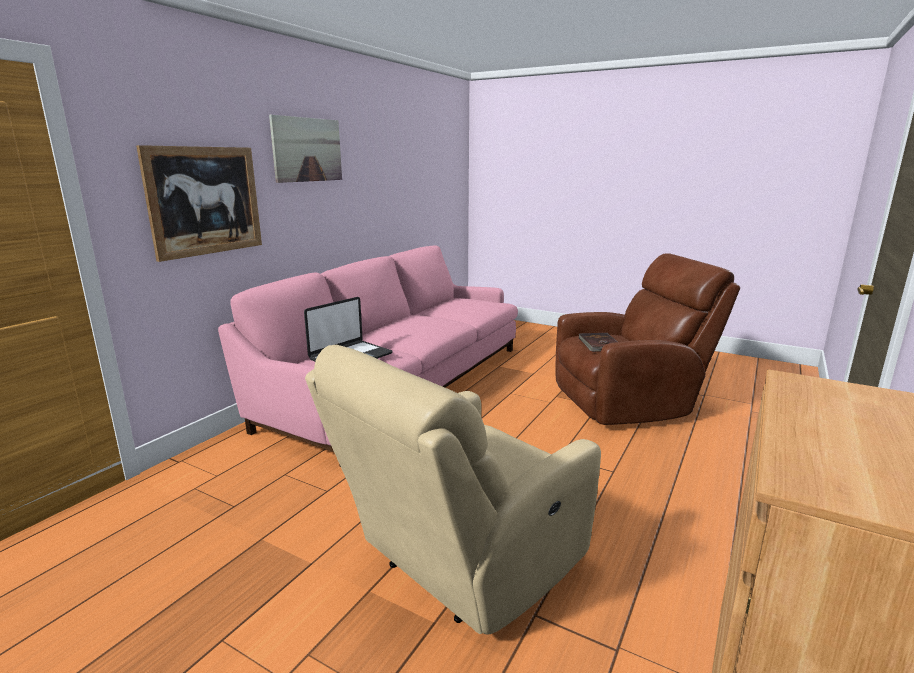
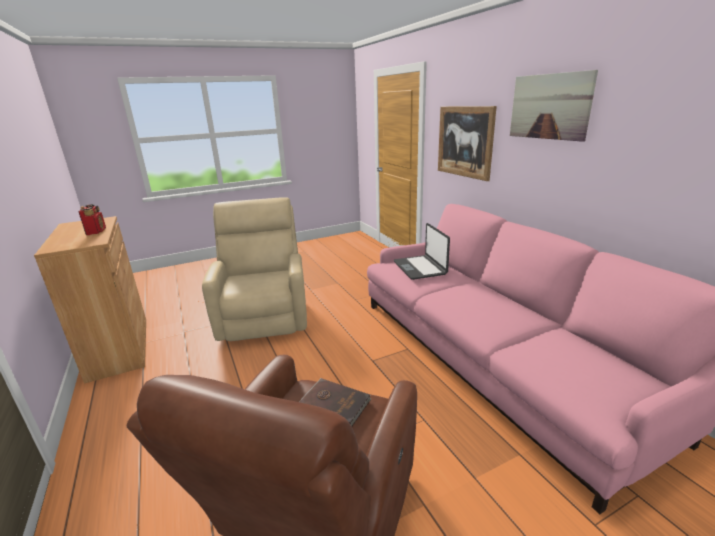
camera: 125 degrees right, 5 degrees up
none -> radio [79,204,106,235]

